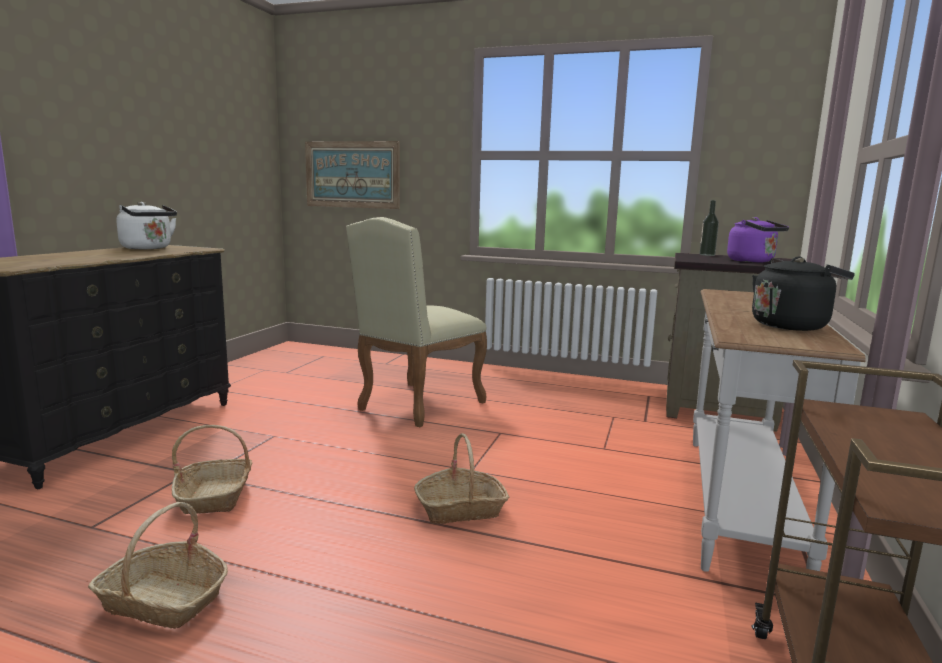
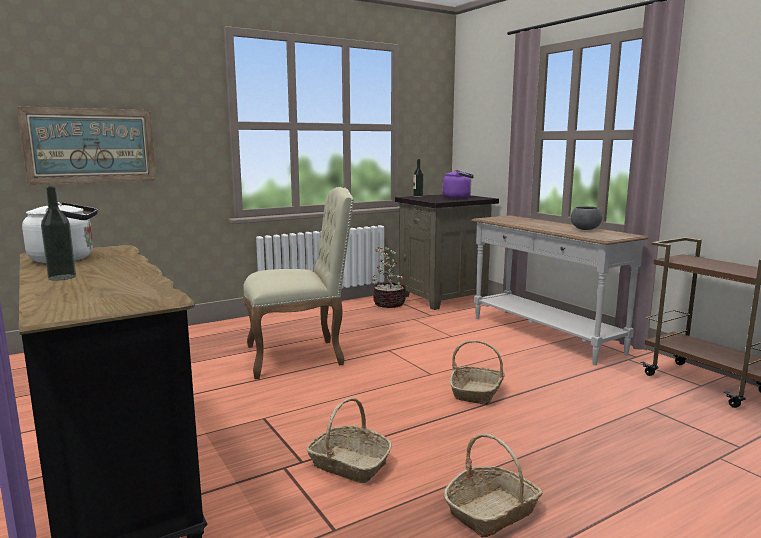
camera: 50 degrees left, 0 degrees up
beige chair [346,217,487,427] -> beige chair turned 90 degrees counterclockwise [243,187,354,379]
black kettle [752,257,855,331] -> grey bowl [571,206,602,230]
none -> bottle [41,186,76,281]
none -> potted plant [373,245,406,308]

